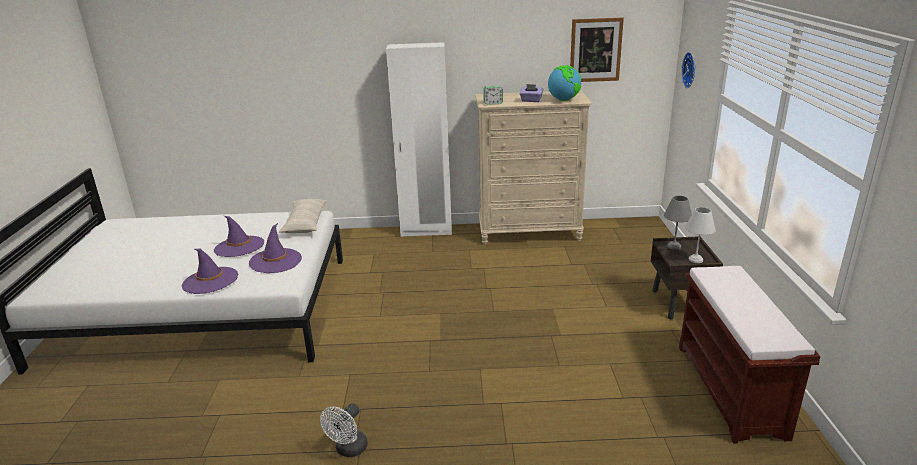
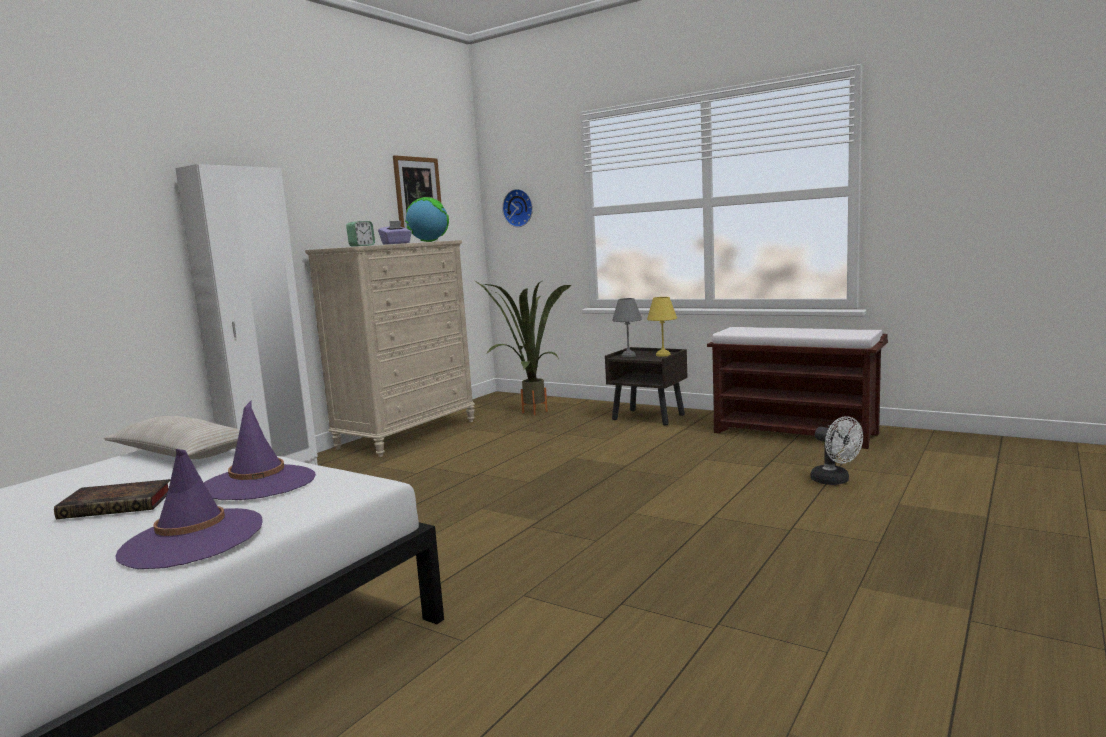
camera: 55 degrees left, 15 degrees down
purple hat [214,216,264,257] -> book [54,479,171,519]
white fan [320,403,368,457] -> white fan moved to [810,416,863,485]
white table lamp [685,207,716,263] -> yellow table lamp [647,297,677,357]
none -> potted plant [474,280,572,415]

